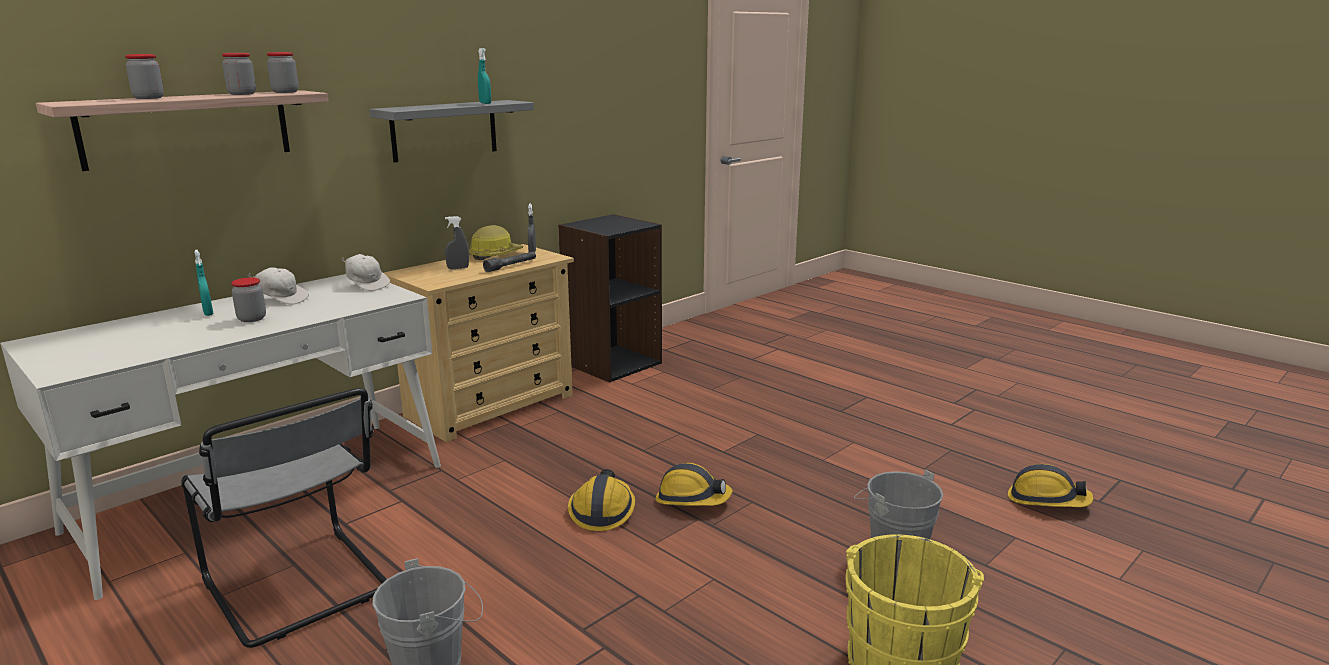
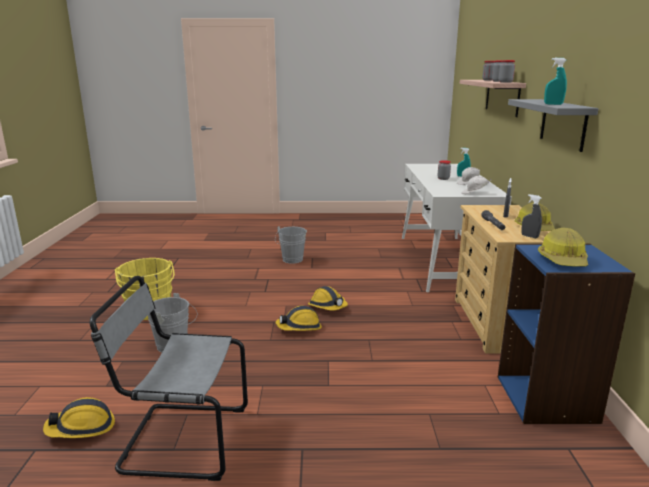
camera: 135 degrees right, 0 degrees up
grey chair [181,388,387,648] -> grey chair moved to [90,276,248,481]
black bookcase [558,214,662,383] -> blue bookcase [498,244,635,424]
none -> hard hat [538,228,588,266]

